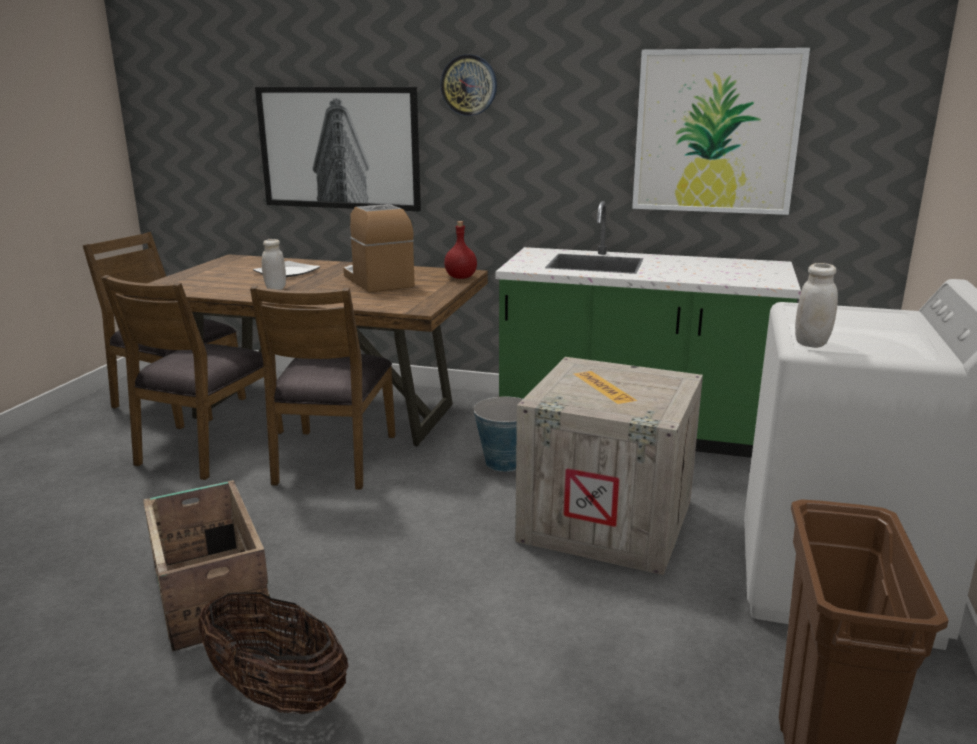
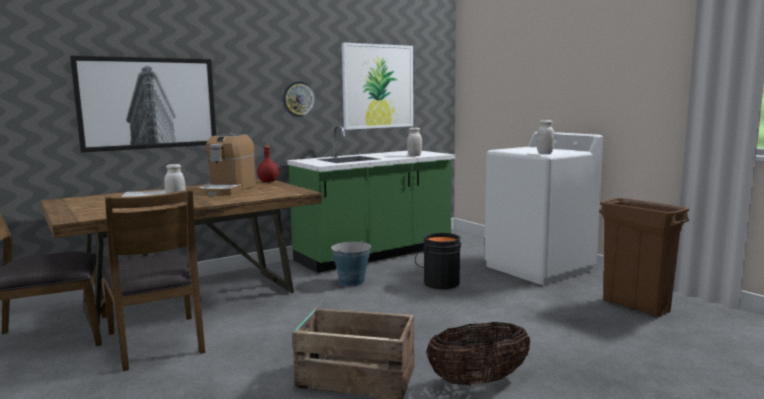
camera: 50 degrees left, 10 degrees down
brown chair [250,286,396,490] -> none
coffee machine [343,204,415,293] -> coffee machine turned 90 degrees counterclockwise [198,134,256,196]
wall clock [440,54,497,116] -> wall clock moved to [283,81,316,117]
crate [515,357,703,575] -> black bucket [415,233,461,289]
none -> white jar [407,128,422,156]

